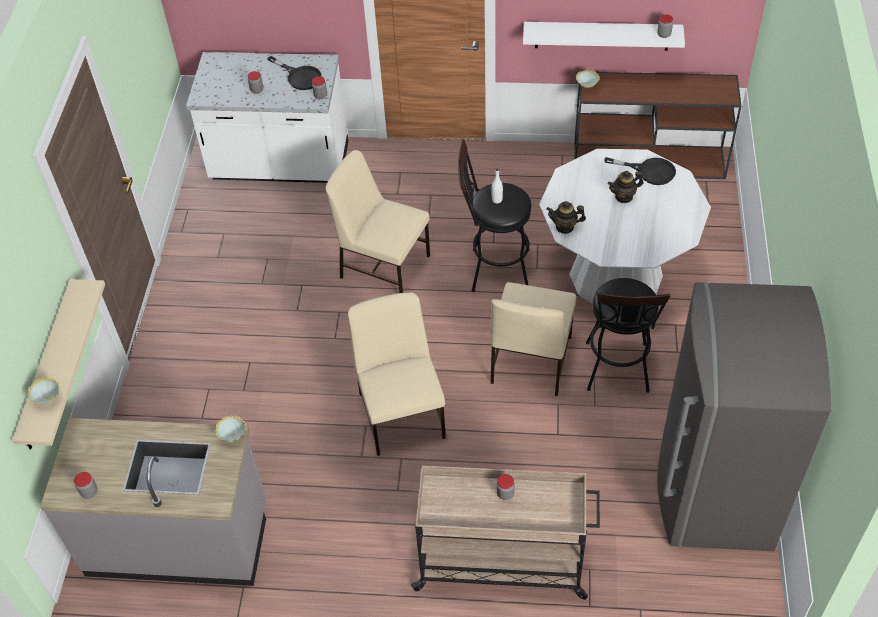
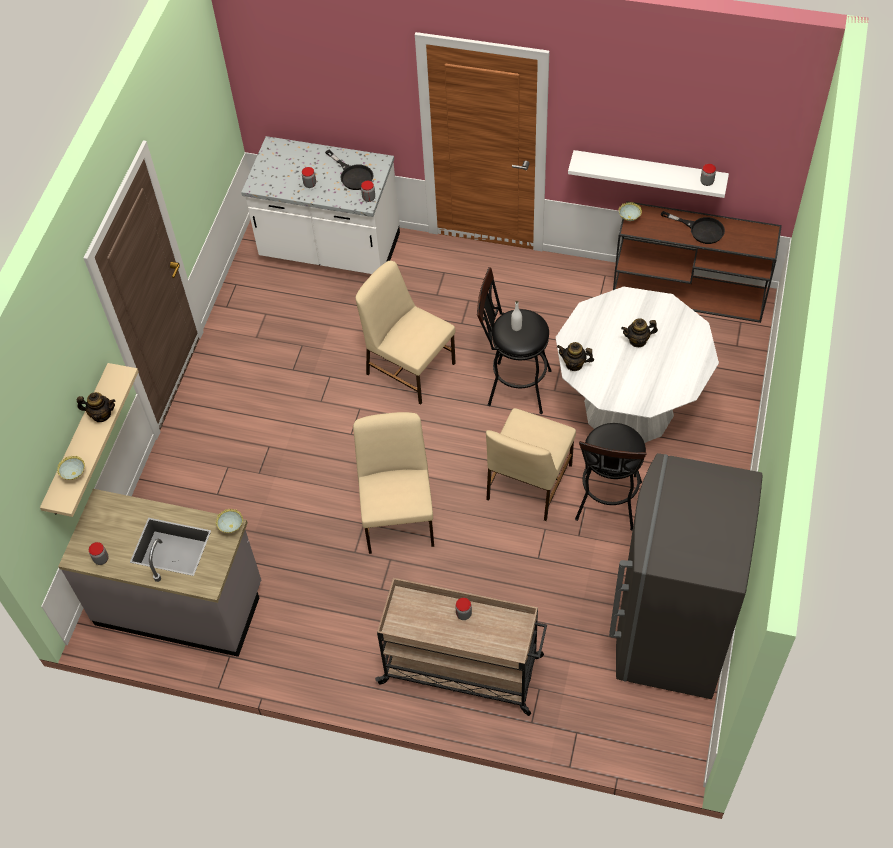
camera: 10 degrees right, 5 degrees up
black frying pan [604,157,676,185] -> black frying pan moved to [661,211,725,244]
none -> teapot [77,392,116,422]

